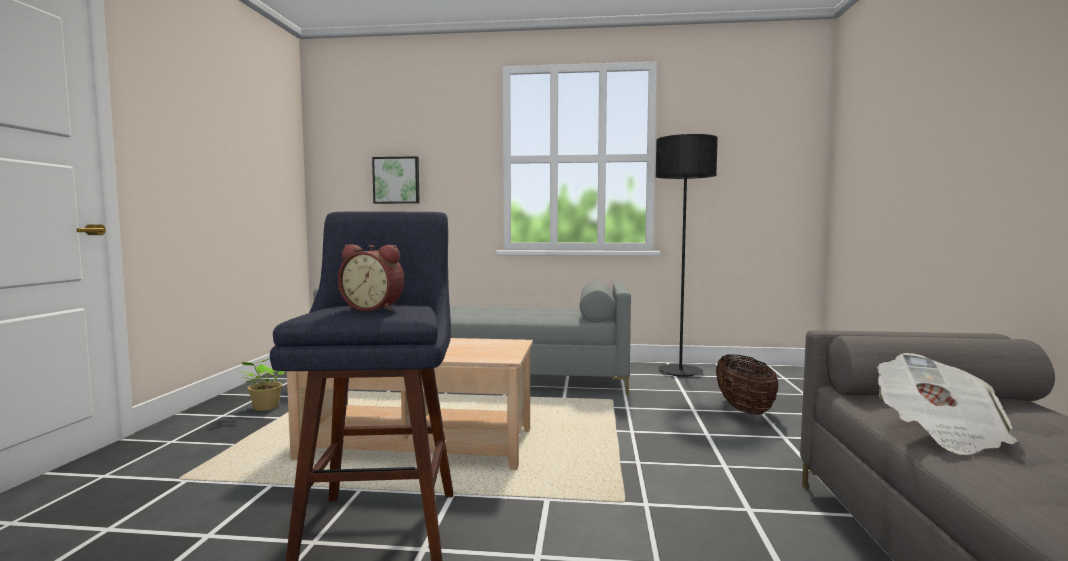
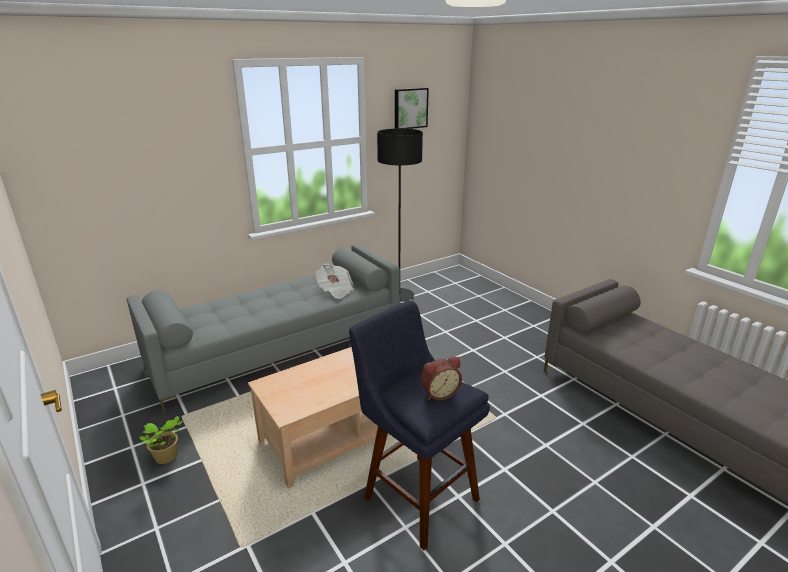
camera: 40 degrees left, 20 degrees up
picture [372,156,420,204] -> picture moved to [395,88,429,129]
basket [716,354,778,415] -> none
newspaper [877,353,1017,455] -> newspaper moved to [316,264,354,299]

